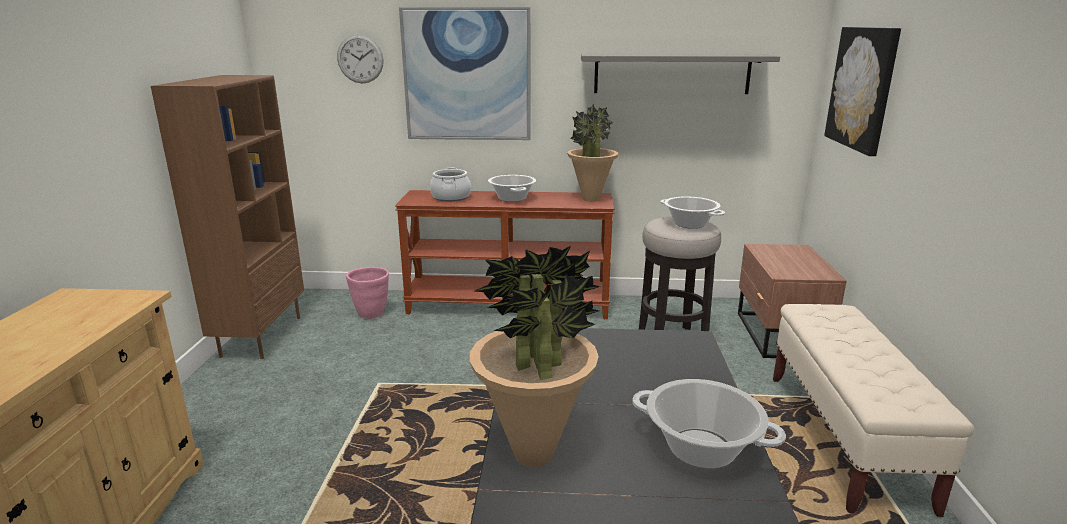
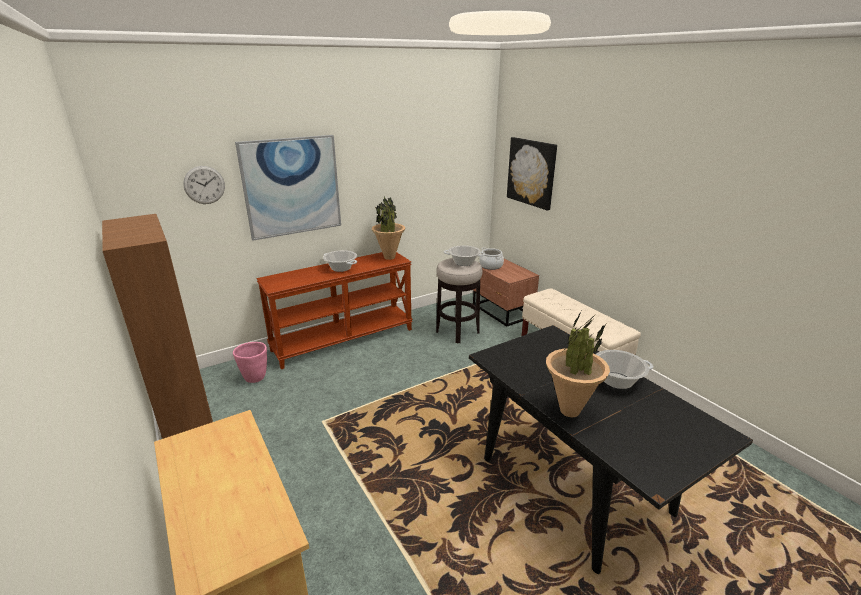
camera: 35 degrees left, 5 degrees up
cooking pot [430,167,471,202] -> cooking pot moved to [479,247,504,270]
grey shelf [581,54,780,94] -> none

